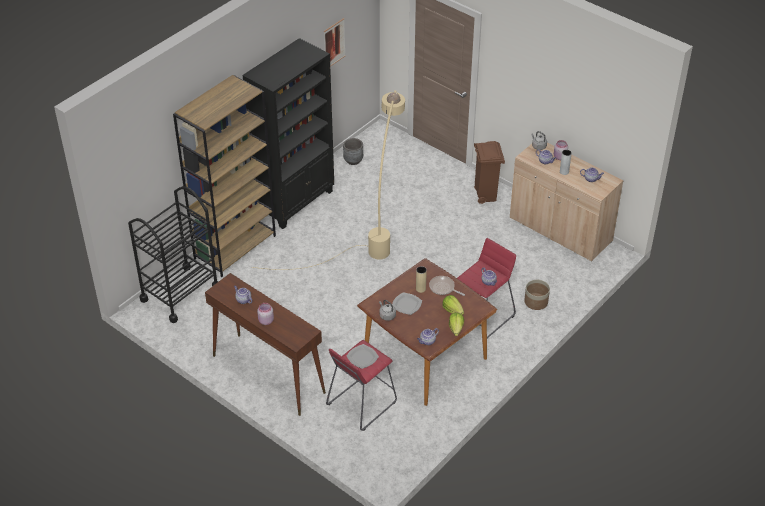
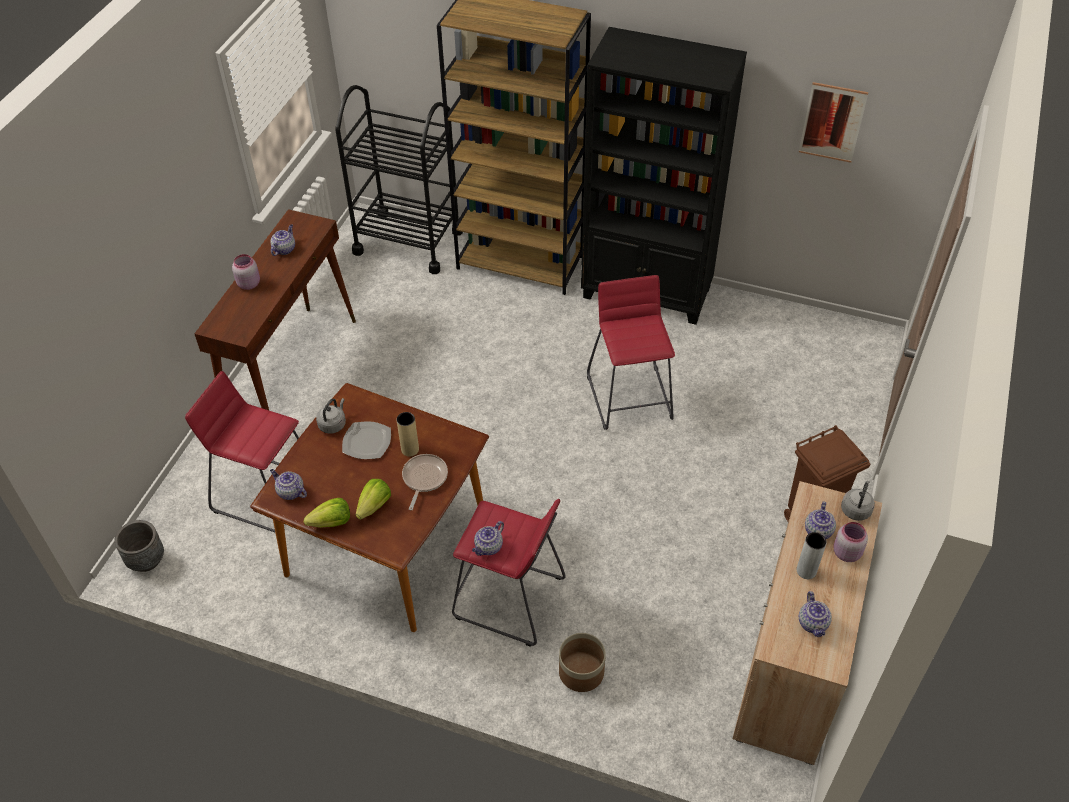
camera: 70 degrees right, 5 degrees up
beige floor lamp [252,90,405,270] -> red stool [587,275,675,430]
grey planter [343,138,363,165] -> grey planter moved to [114,520,164,572]
plate [347,344,379,369] -> none

